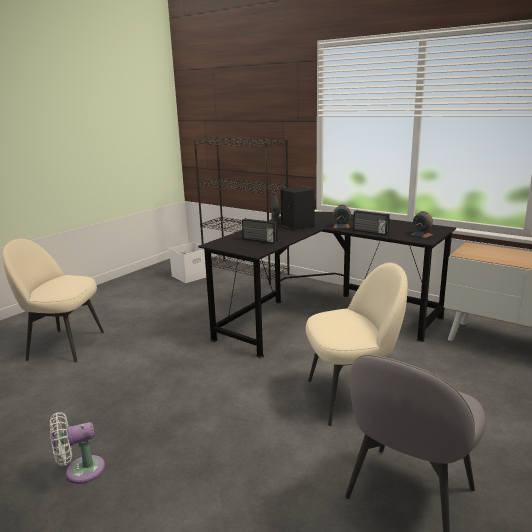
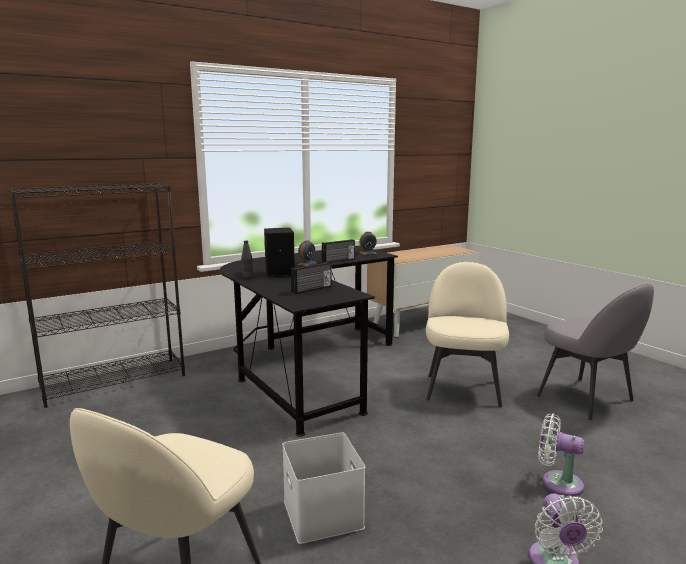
camera: 70 degrees left, 5 degrees down
white storage box [169,242,206,283] -> white storage box moved to [282,433,365,544]
none -> white fan [538,414,585,496]

